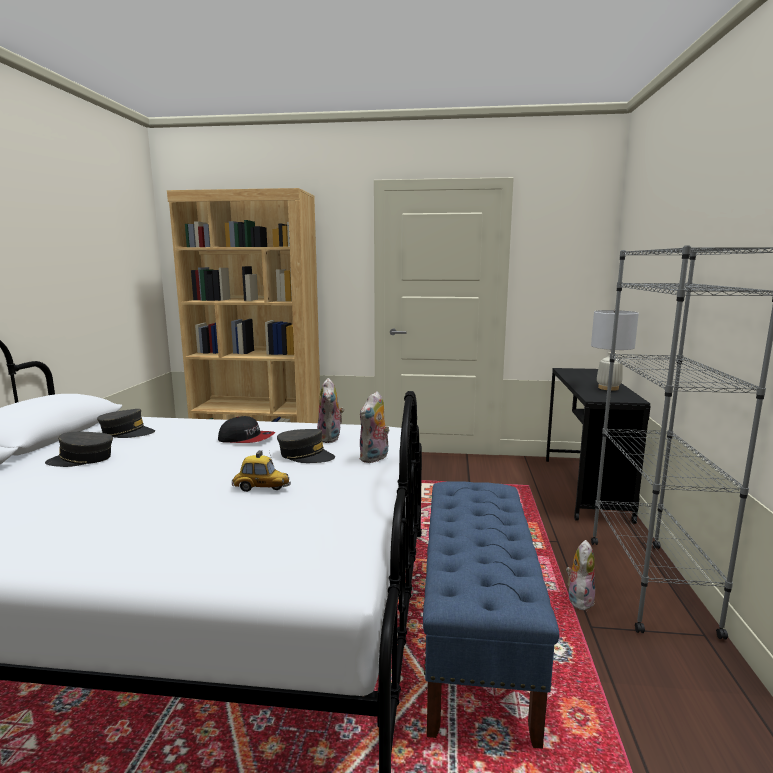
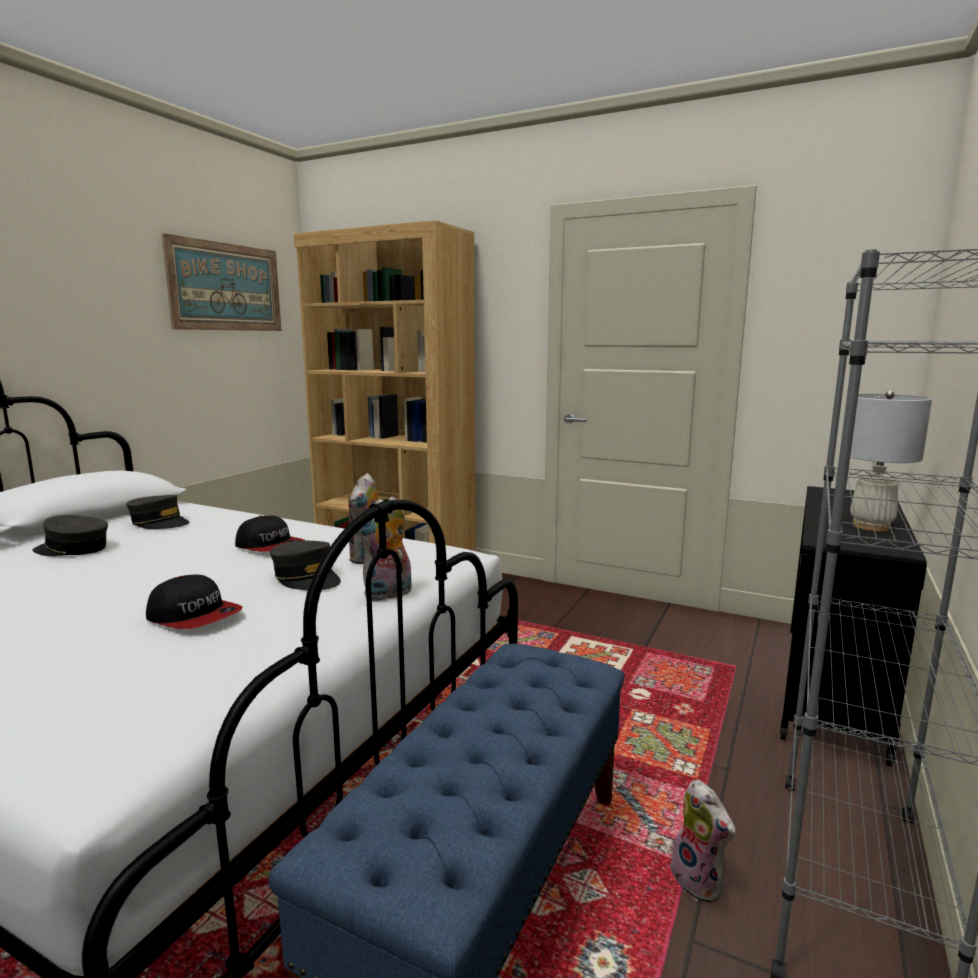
camera: 20 degrees right, 0 degrees up
toy car [232,450,291,492] -> cap [146,574,243,629]
plush toy [566,540,595,610] -> plush toy turned 105 degrees clockwise [671,779,735,902]
none -> picture [162,233,282,331]

